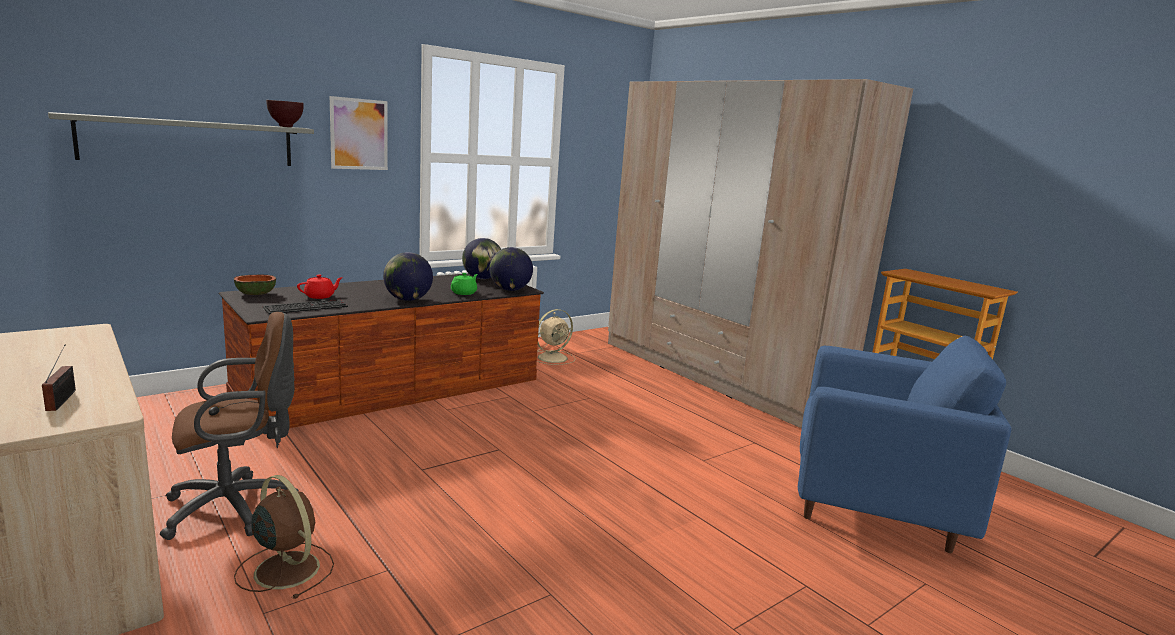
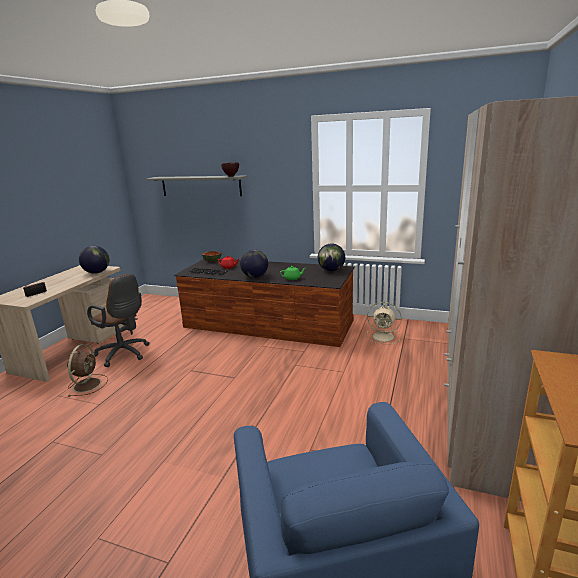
camera: 60 degrees right, 5 degrees up
picture [330,96,388,170] -> none
globe [489,247,533,291] -> globe moved to [79,246,109,274]

